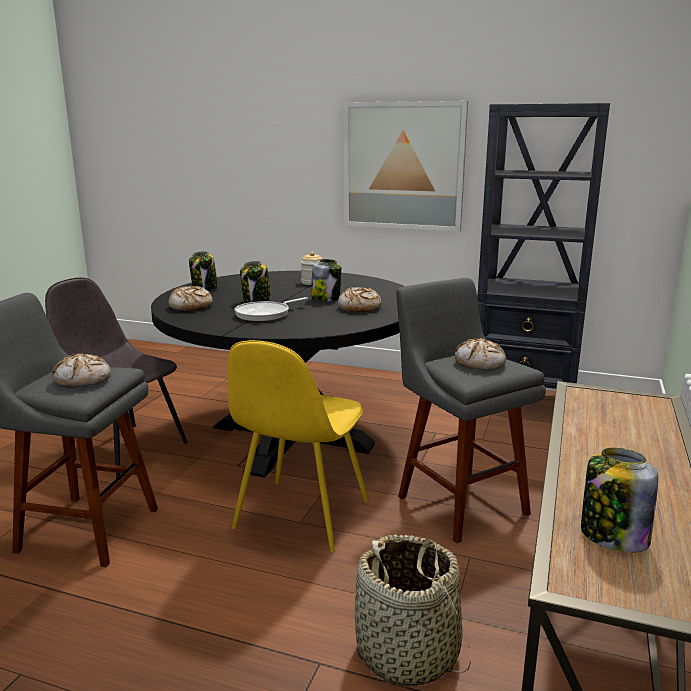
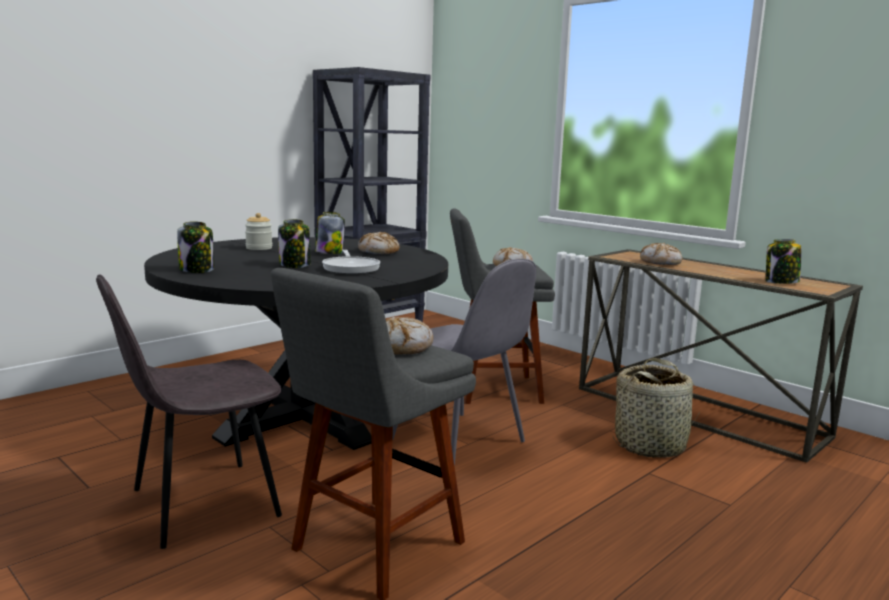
camera: 65 degrees left, 5 degrees down
bread [169,286,213,311] -> bread moved to [640,243,682,265]
yellow chair [228,340,369,553] -> grey chair [393,259,536,466]
picture [344,101,468,232] -> none

